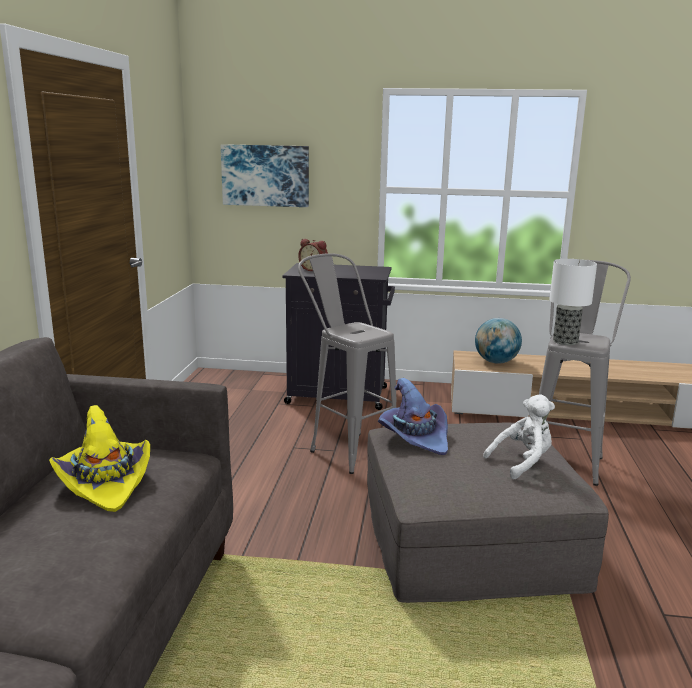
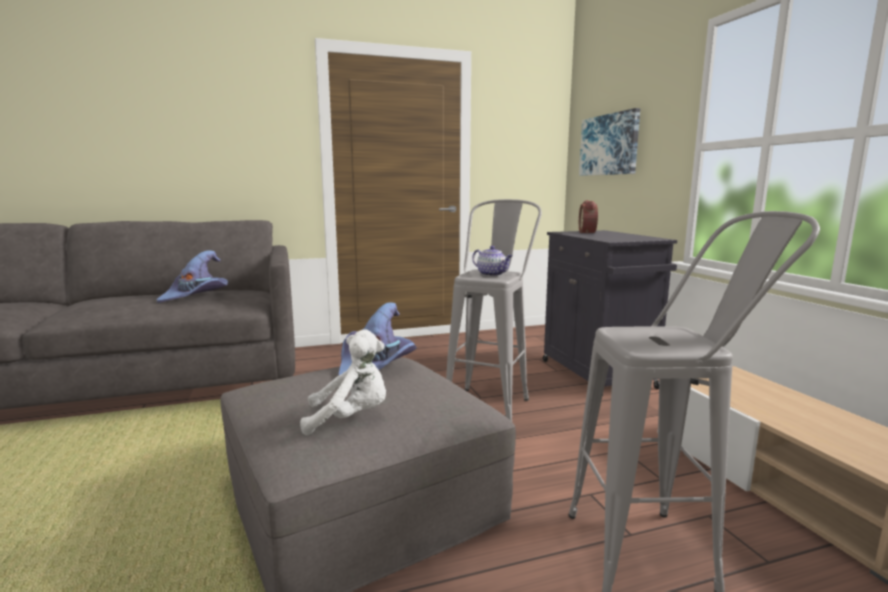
camera: 65 degrees right, 5 degrees down
yellow hat [49,405,150,512] -> purple hat [157,250,228,303]
globe [475,318,522,364] -> none
white plush toy [483,394,555,479] -> white plush toy turned 45 degrees counterclockwise [300,329,386,435]
table lamp [549,259,597,345] -> none
none -> teapot [472,246,513,276]

